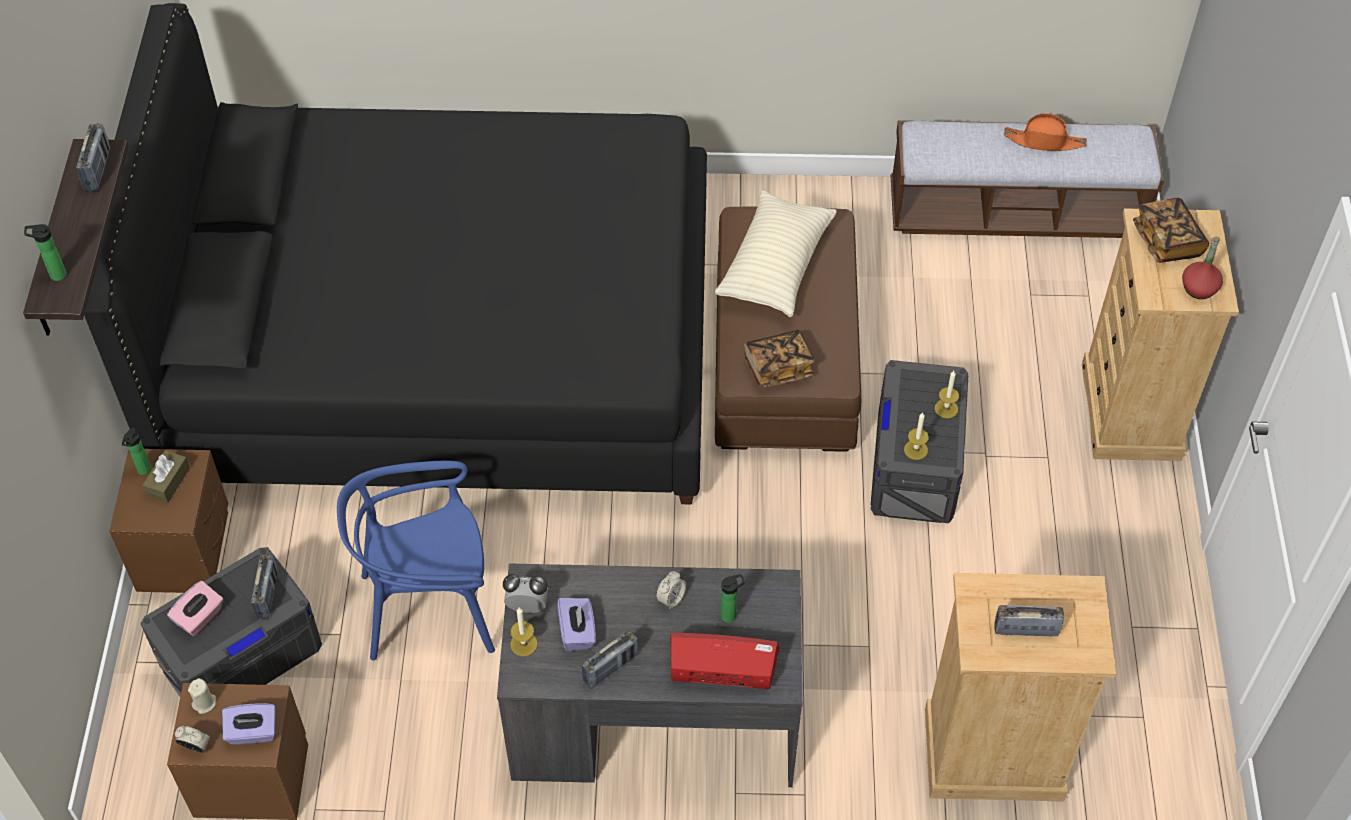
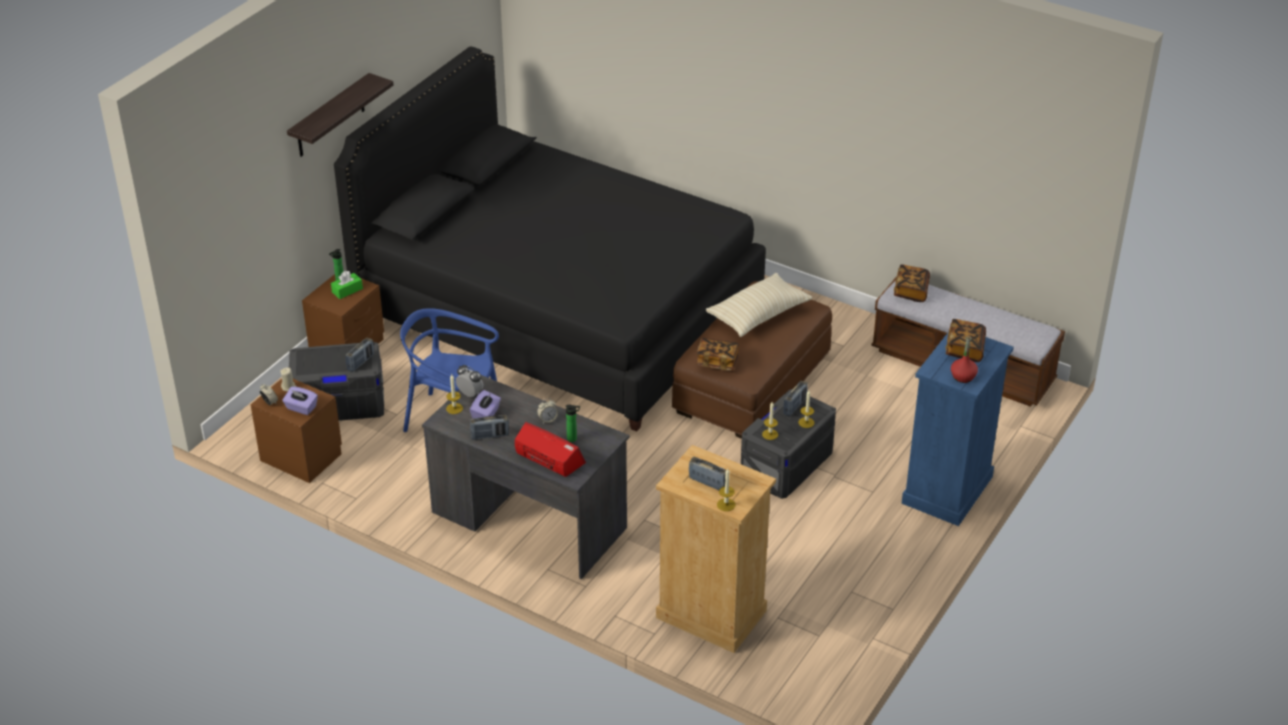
camera: 30 degrees right, 15 degrees down
bottle [24,224,67,281] -> none
radio [76,124,110,191] -> radio moved to [783,381,808,416]
brown tissue box [143,450,190,503] -> green tissue box [331,271,363,299]
pink tissue box [167,581,223,636] -> none
orange hat [1004,113,1087,151] -> none
beige dresser [1082,208,1239,461] -> blue dresser [901,332,1014,526]
none -> candle [717,468,735,511]
none -> book [894,264,930,302]

